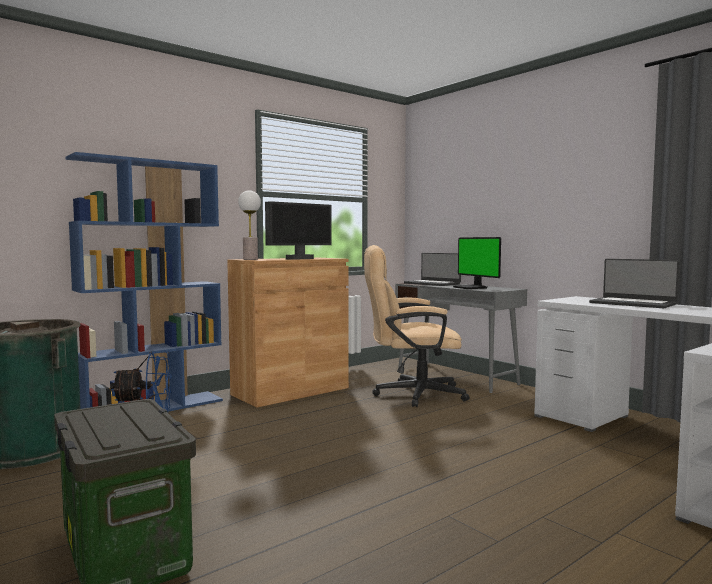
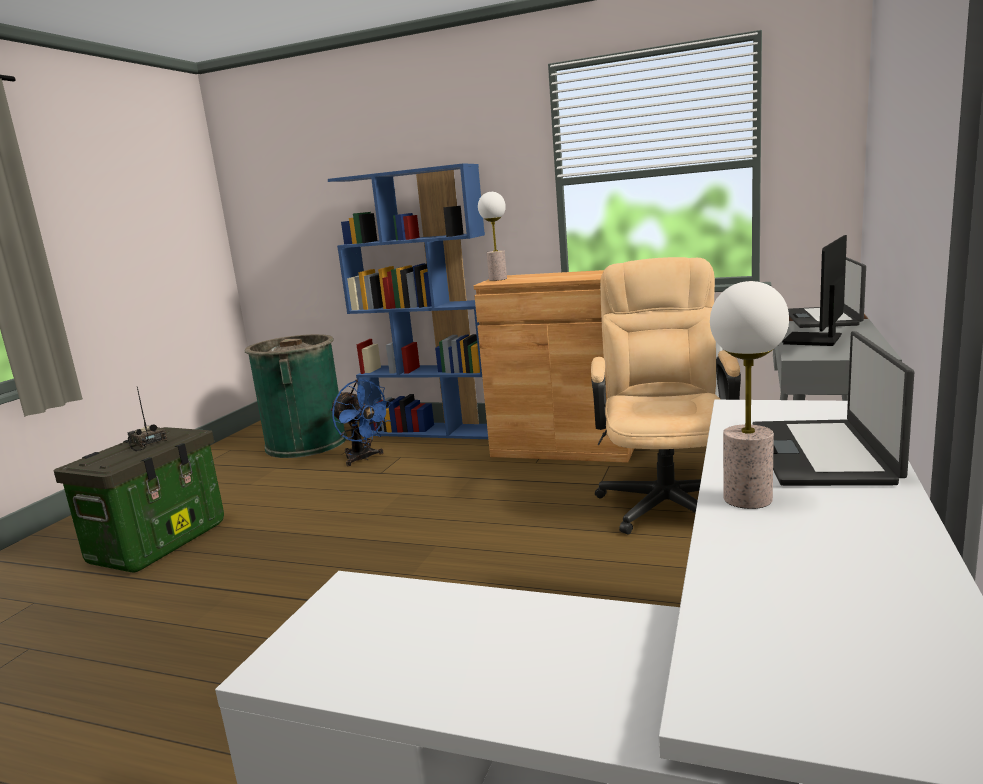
camera: 60 degrees right, 10 degrees up
monitor [265,201,332,260] -> none
beige office chair [364,245,470,407] -> beige office chair turned 45 degrees clockwise [591,257,741,535]
none -> radio [127,387,168,451]
none -> table lamp [710,281,789,509]

